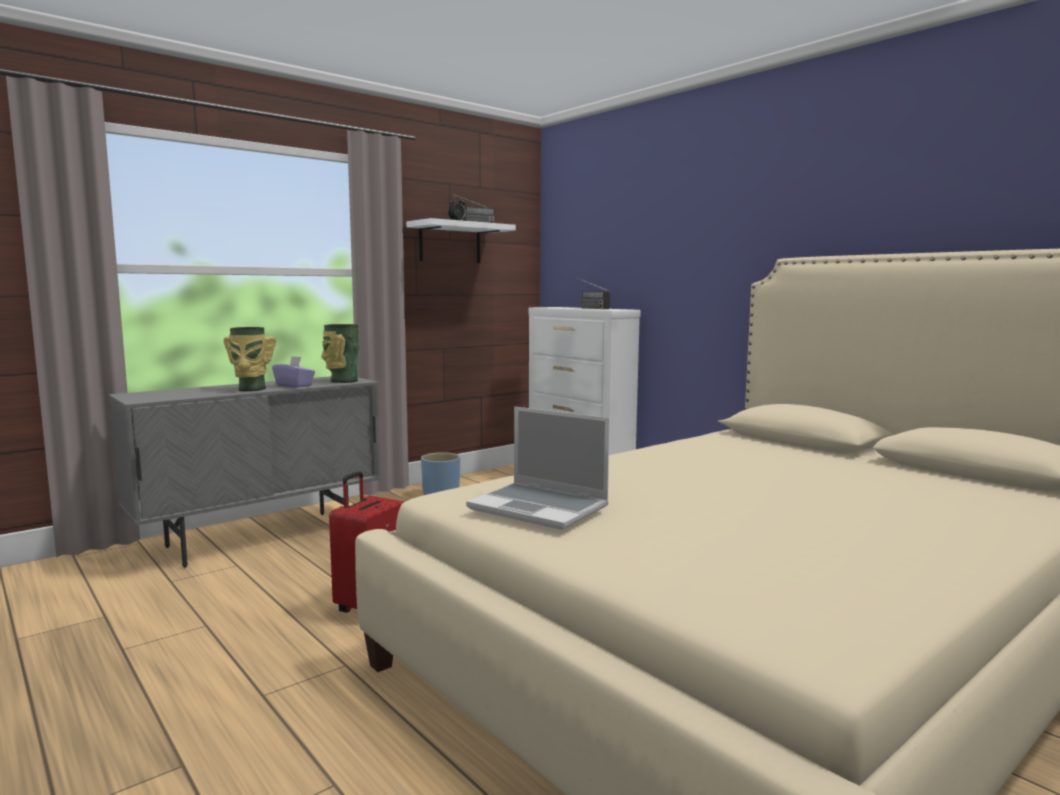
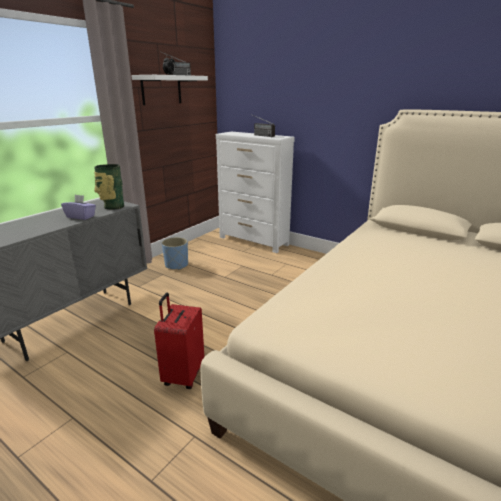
camera: 15 degrees left, 15 degrees up
vase [224,327,277,392] -> none
laptop [466,407,610,530] -> none

